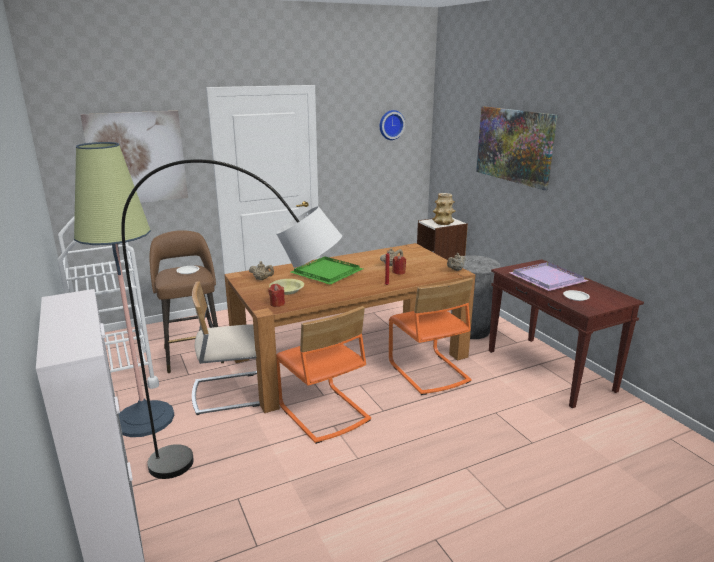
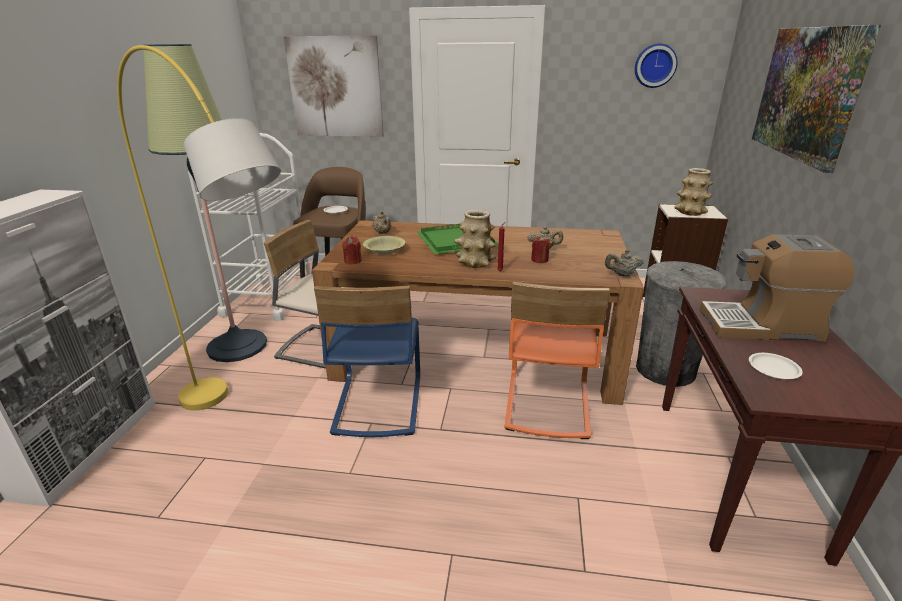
camera: 35 degrees right, 5 degrees up
grey floor lamp [121,159,342,479] -> yellow floor lamp [117,45,281,411]
orange chair [276,306,371,444] -> blue chair [314,286,420,437]
purple tray [509,262,589,291] -> coffee machine [699,234,855,342]
none -> vase [454,210,496,268]

